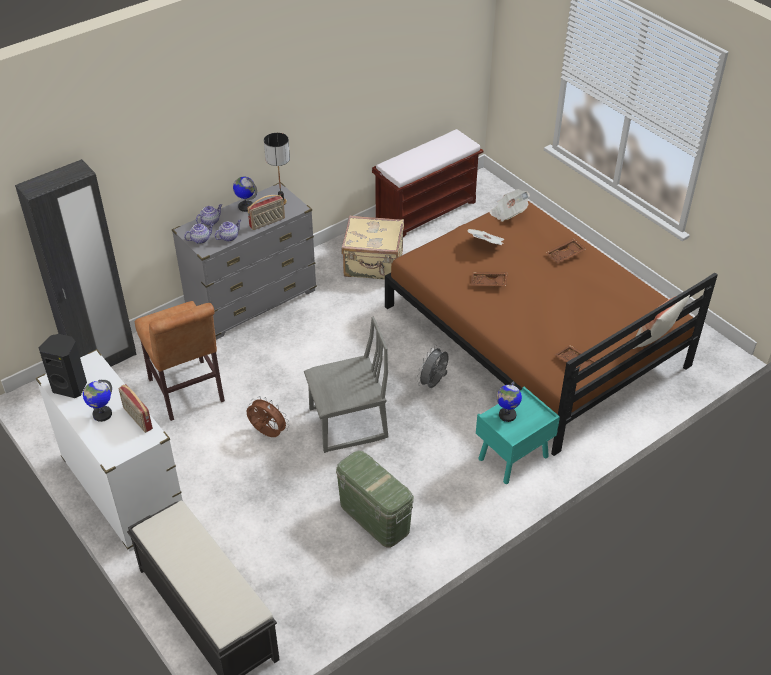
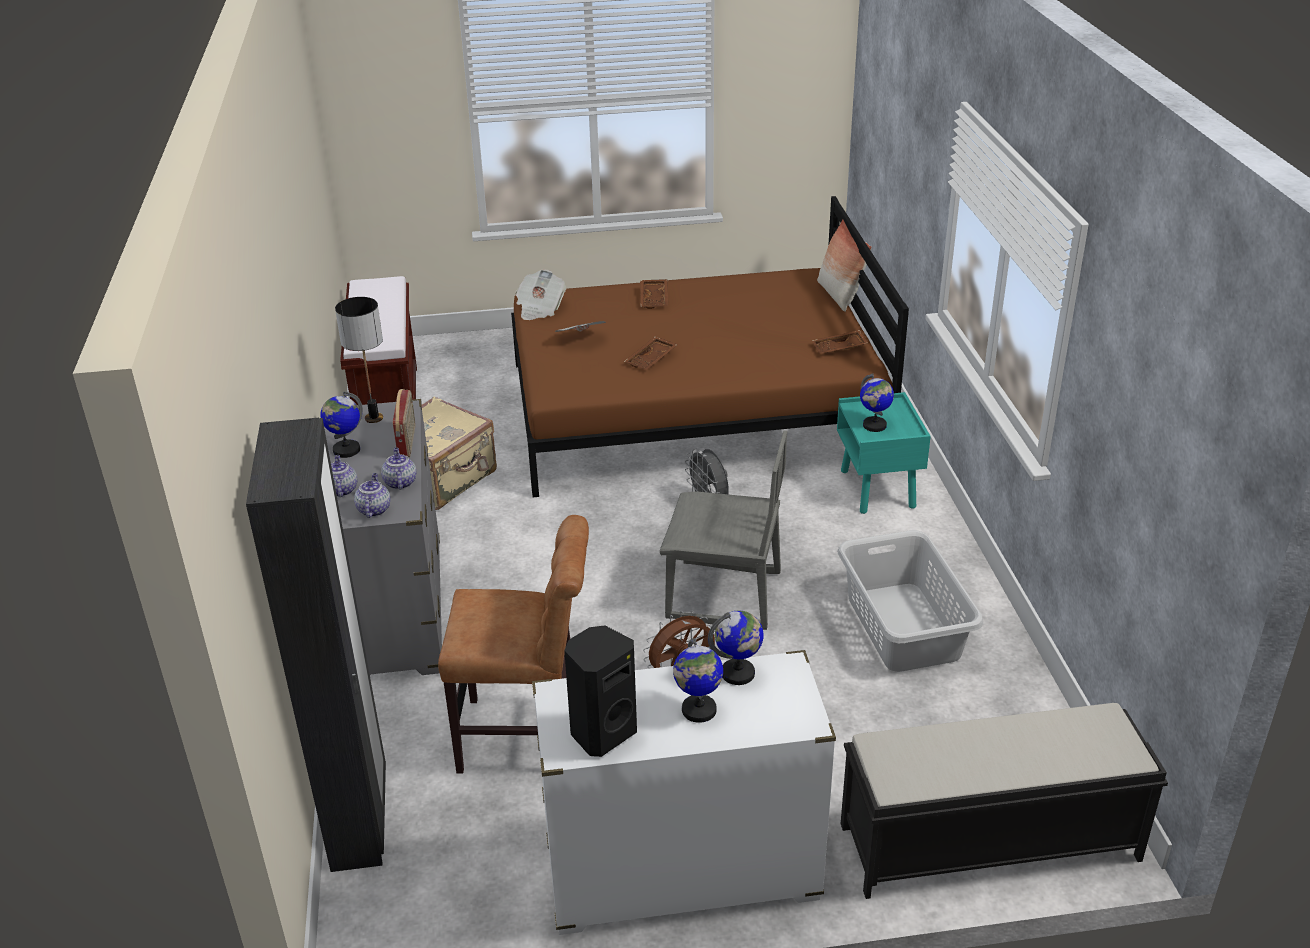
camera: 60 degrees left, 10 degrees down
radio [118,384,153,433] -> globe [708,610,764,685]
grey chair [304,316,388,453] -> grey chair turned 90 degrees clockwise [659,430,787,630]
green storage box [336,451,414,548] -> grey laundry basket [837,530,983,672]

